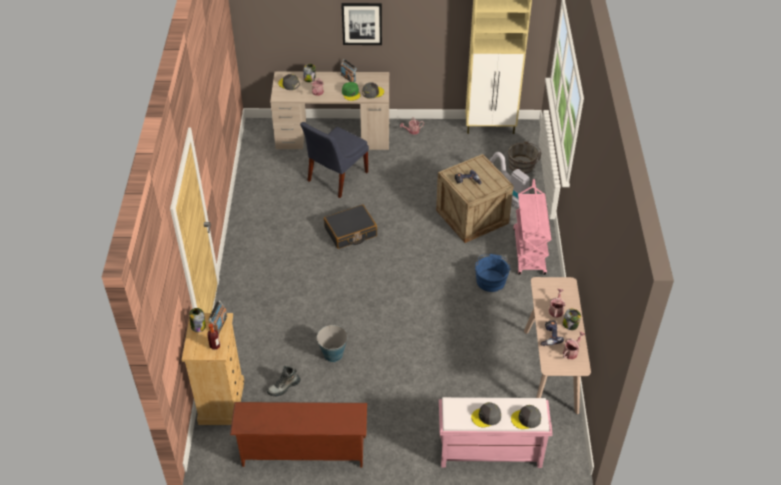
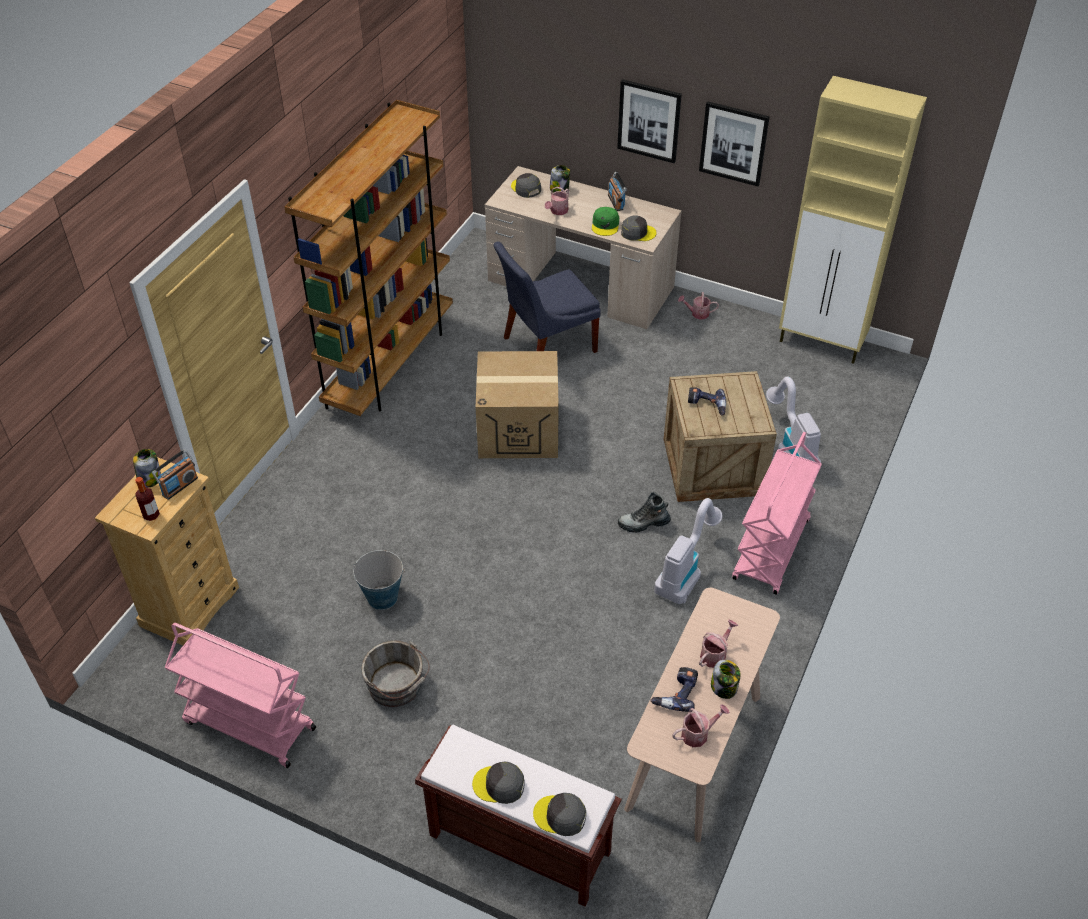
camera: 25 degrees right, 0 degrees up
brown shoe rack [230,402,367,468] -> pink cart [165,623,316,768]
boot [267,366,301,396] -> boot moved to [618,492,671,532]
black suitcase [324,204,377,249] -> cardboard box [476,351,559,458]
pink bench [439,397,552,468] -> brown bench [415,725,621,906]
blue bucket [475,254,510,292] -> vacuum cleaner [654,498,722,604]
grey bucket [508,141,541,174] -> grey bucket moved to [361,640,430,707]
none -> brown bookcase [284,100,453,416]
none -> picture [699,101,770,186]

